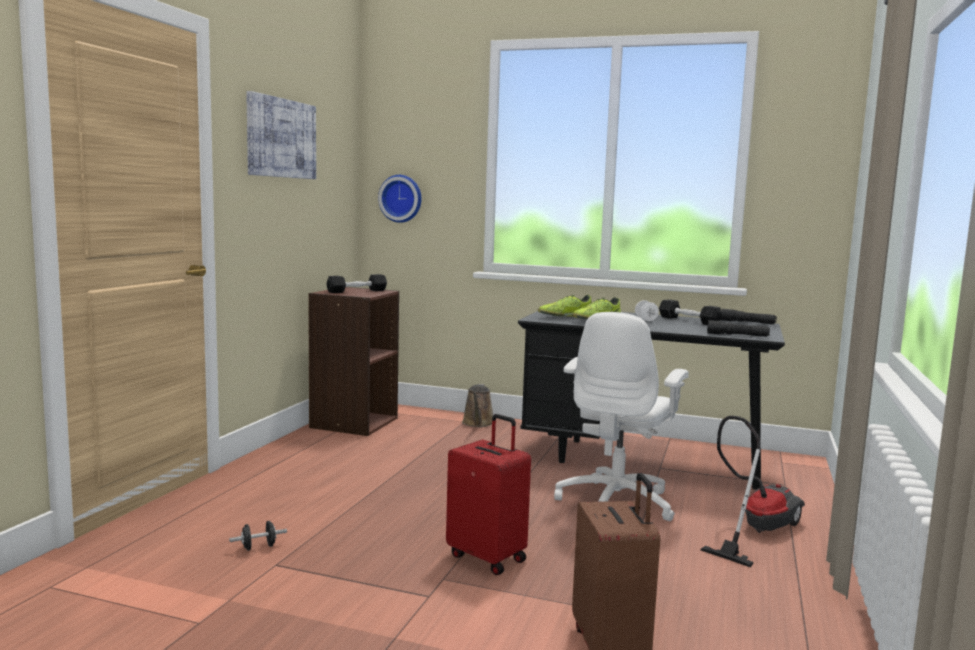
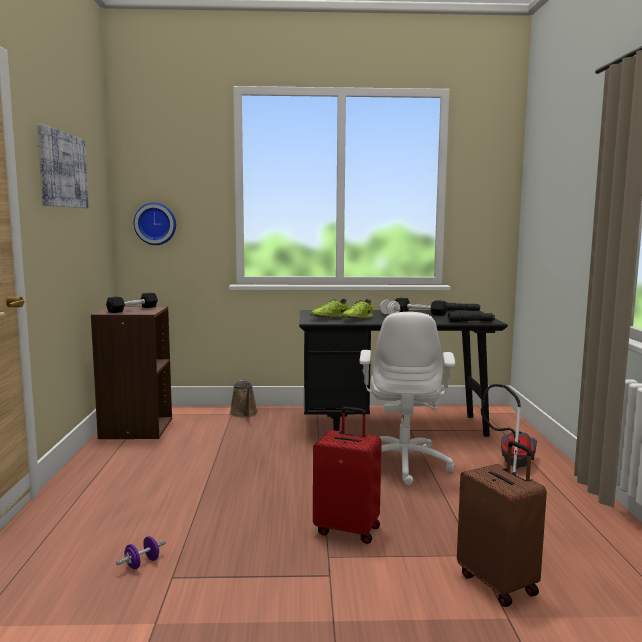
camera: 20 degrees left, 0 degrees up
black dumbbell [229,521,287,551] -> purple dumbbell [116,536,166,569]

